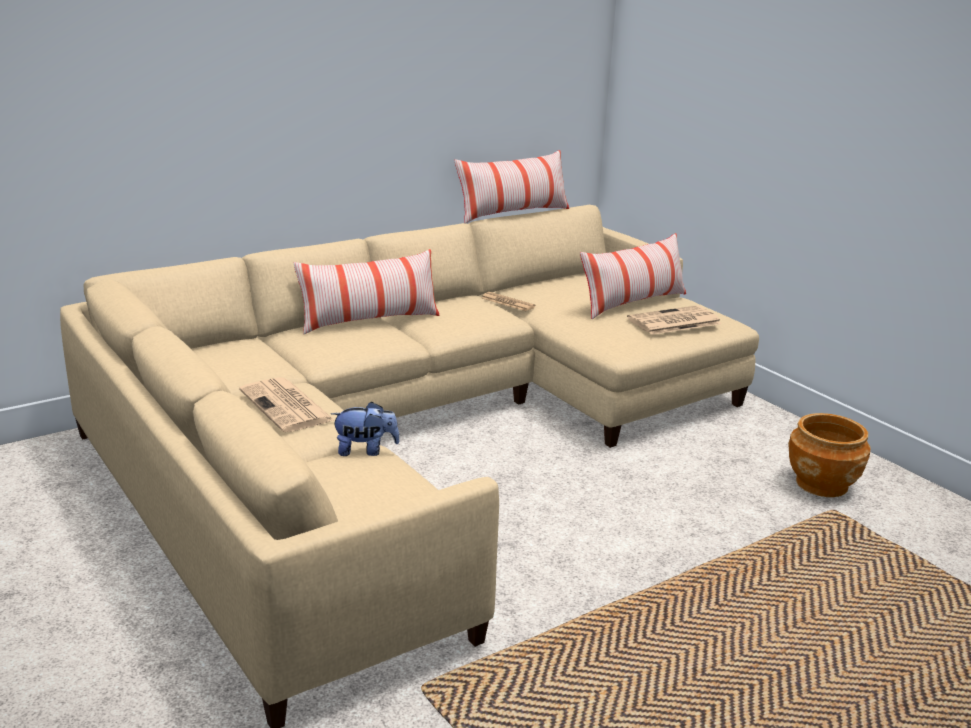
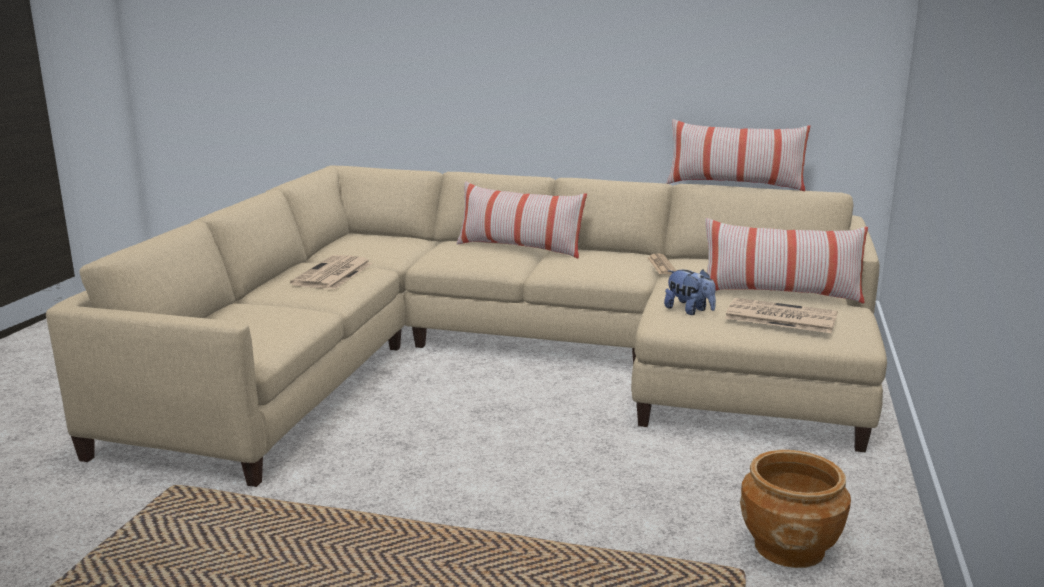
camera: 50 degrees right, 5 degrees down
plush toy [331,401,400,456] -> plush toy moved to [664,269,716,315]

